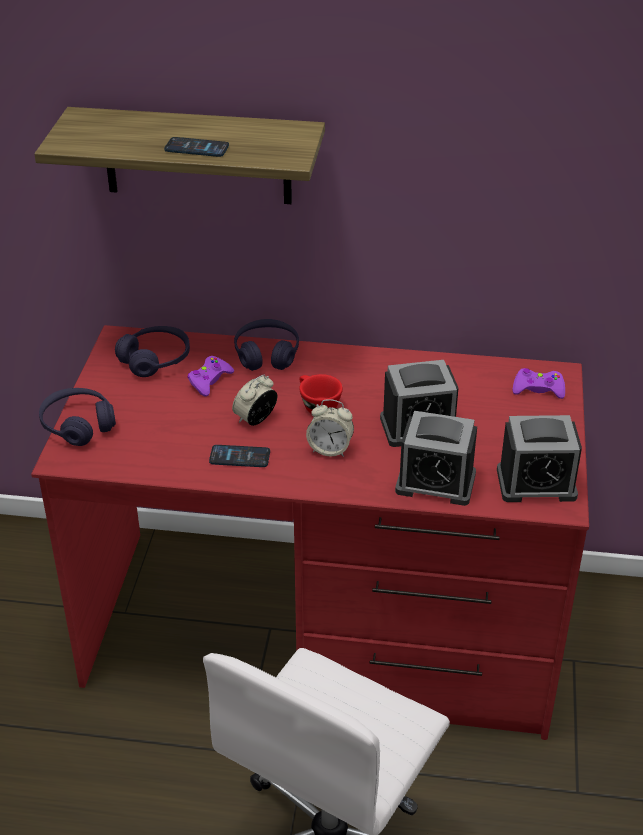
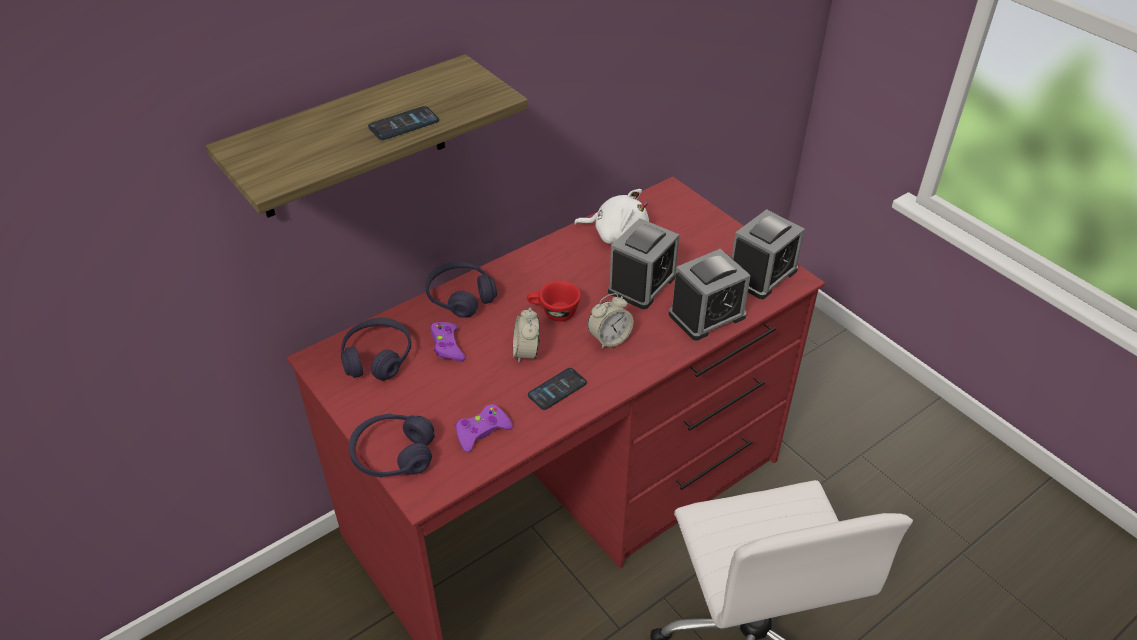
camera: 45 degrees left, 5 degrees up
purple game controller [513,368,565,399] -> purple game controller moved to [455,404,513,453]
none -> white plush toy [574,189,649,244]

